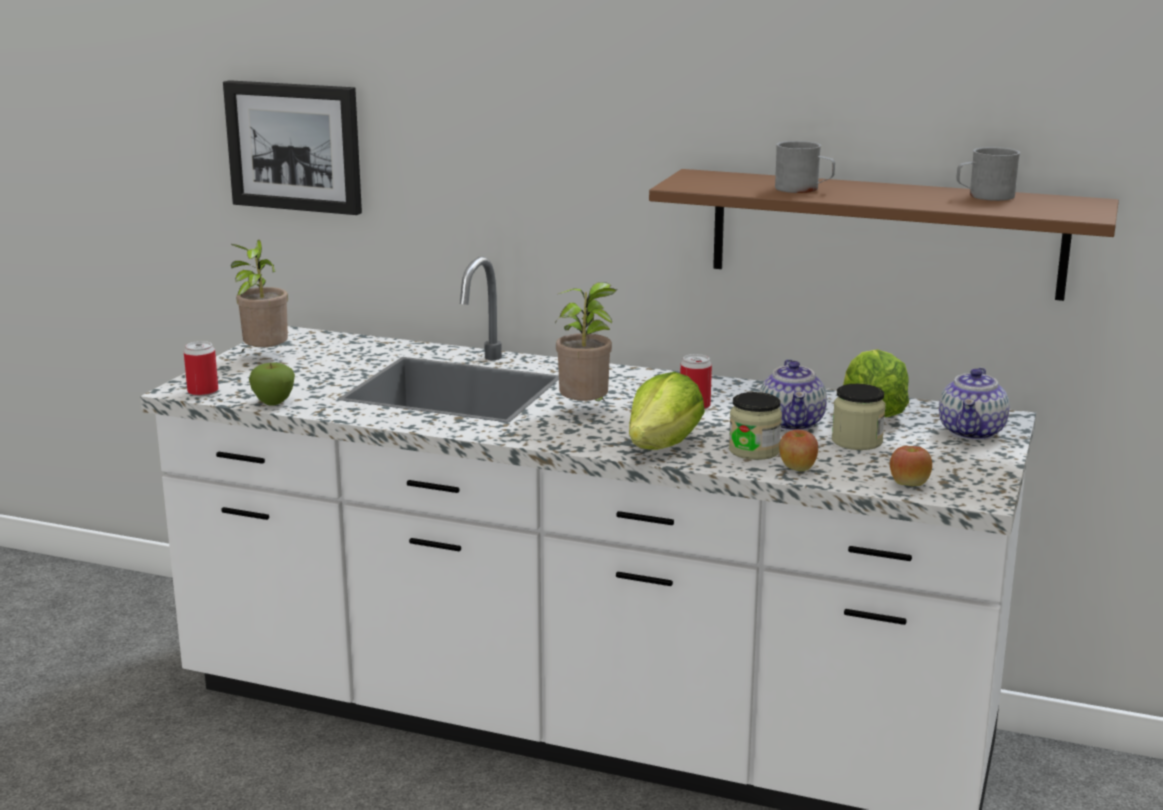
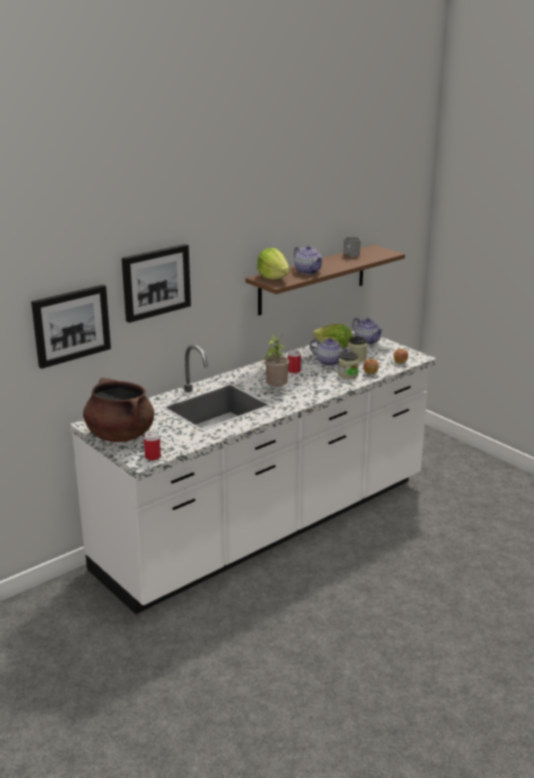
camera: 60 degrees left, 5 degrees up
potted plant [231,240,288,352] -> brown cooking pot [83,378,154,442]
apple [249,363,295,406] -> none
lettuce [629,371,705,450] -> lettuce moved to [257,248,290,280]
grey mug [775,141,835,193] -> teapot [294,246,323,275]
none -> picture [122,244,191,323]

